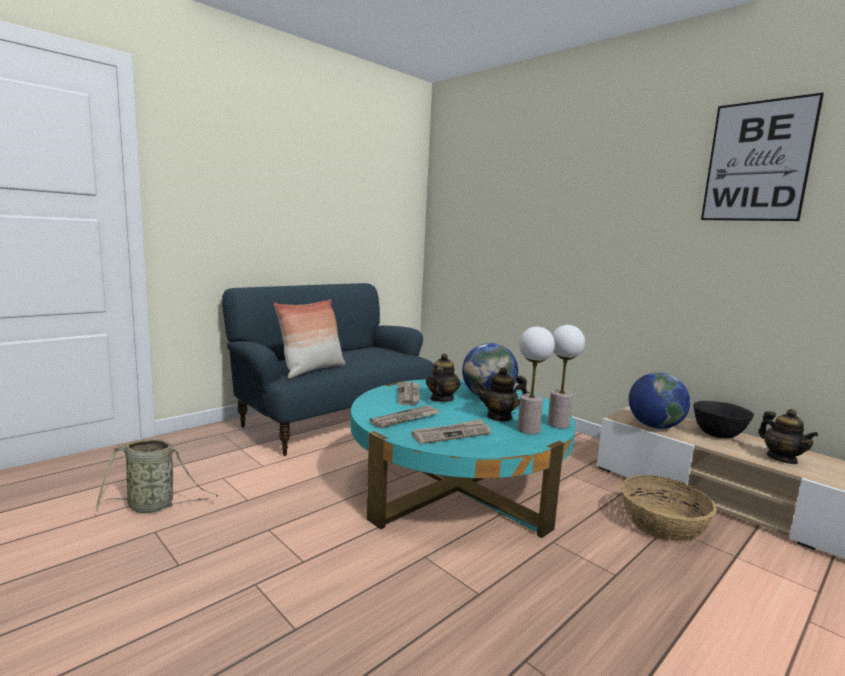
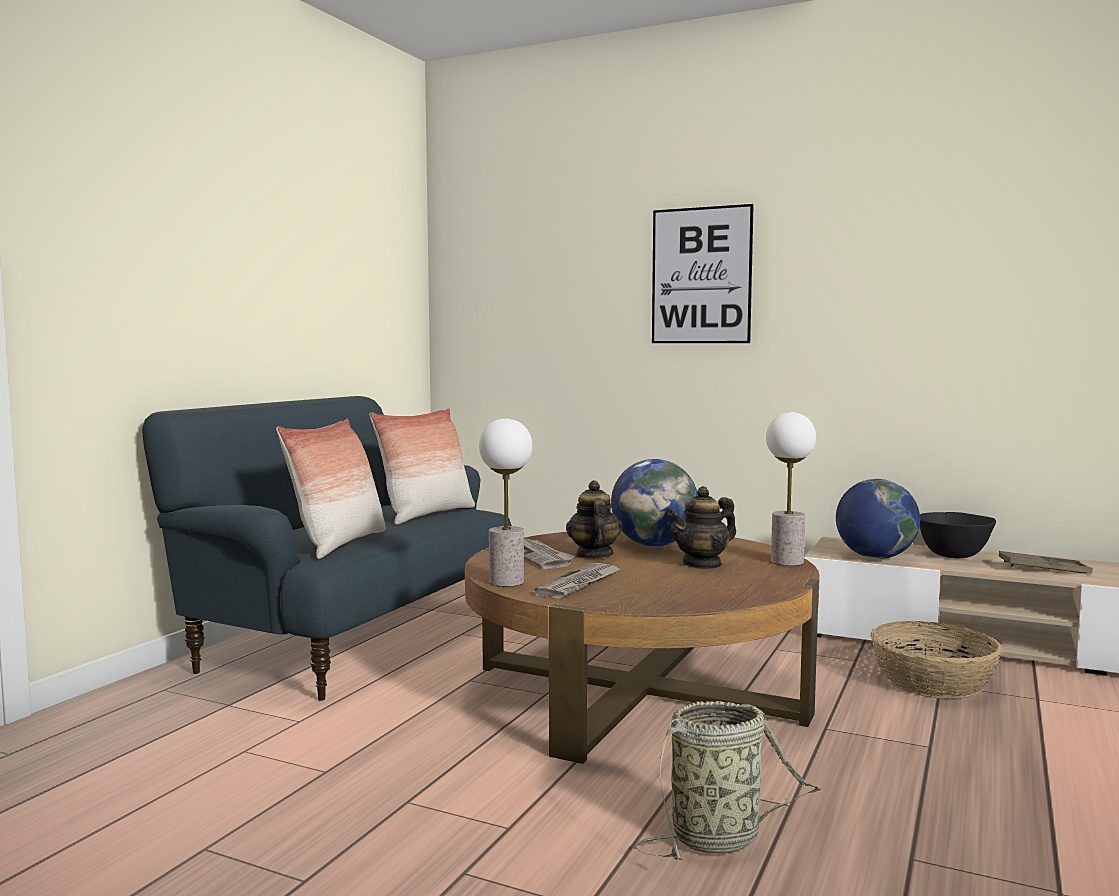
camera: 20 degrees left, 5 degrees down
basket [96,439,218,513] -> basket moved to [634,701,821,860]
turquoise coffee table [351,379,576,538] -> brown coffee table [465,531,820,764]
newspaper [411,419,491,444] -> none
table lamp [517,326,555,434] -> table lamp moved to [479,418,533,587]
picture [701,93,824,221] -> picture moved to [652,204,754,343]
teapot [758,409,818,464] -> brown tray [999,551,1092,574]
none -> pillow [369,408,475,525]

